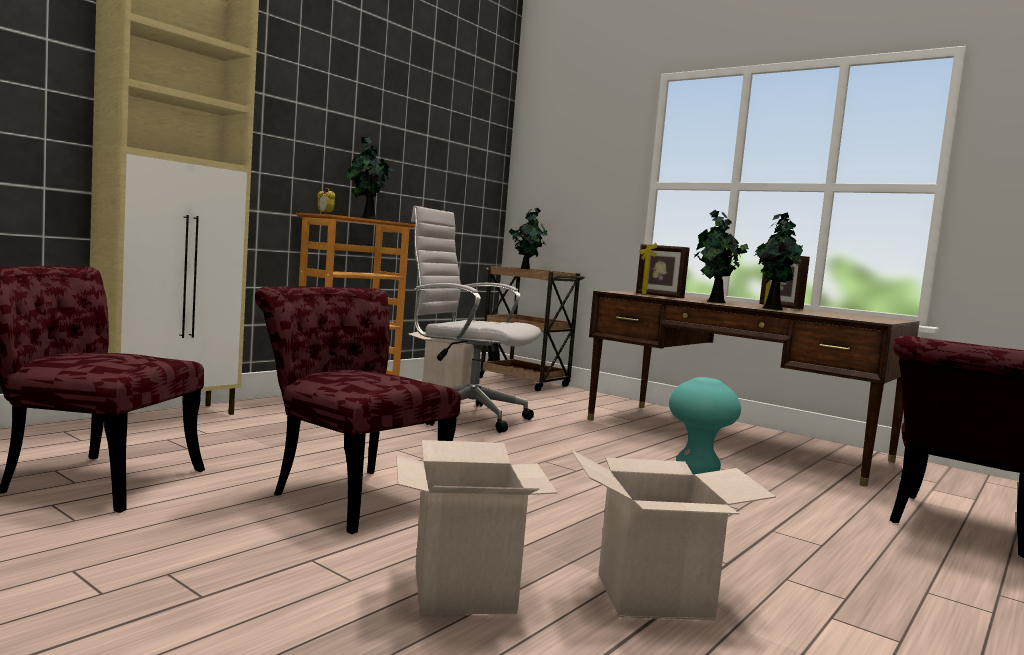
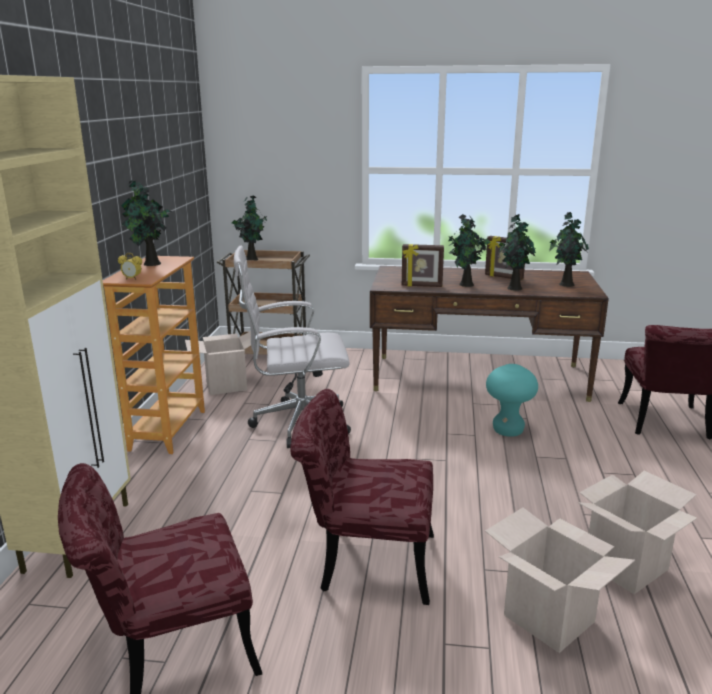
camera: 30 degrees left, 15 degrees up
none -> potted plant [549,212,589,287]

